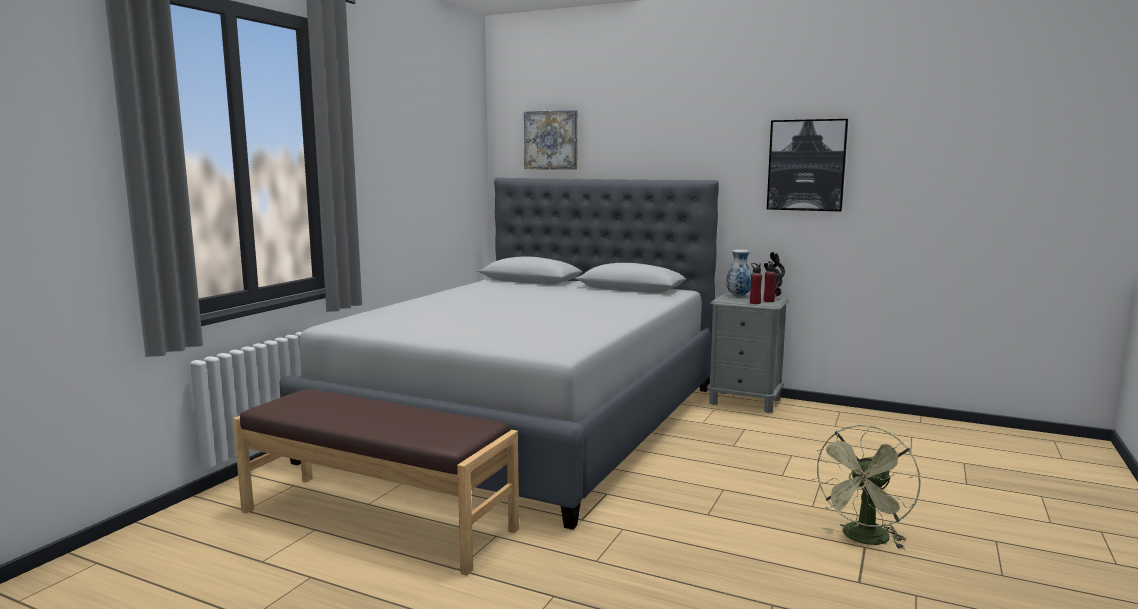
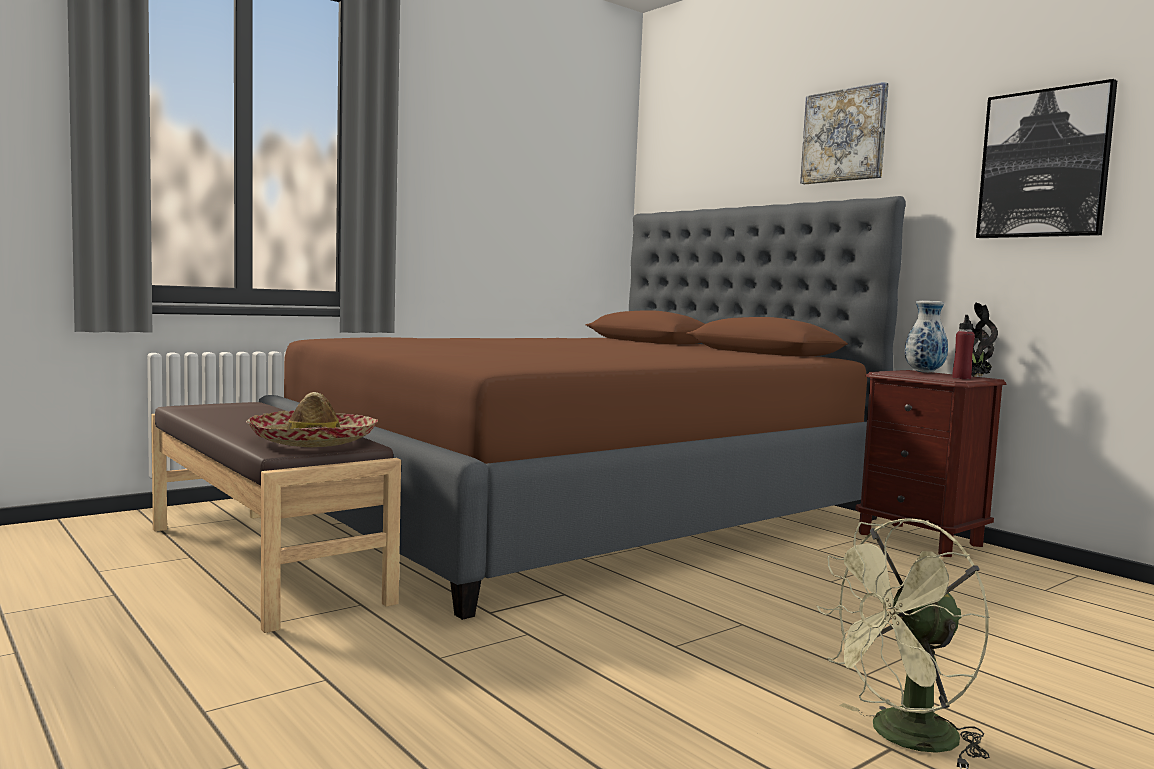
camera: 25 degrees right, 5 degrees down
grey bed [279,178,719,530] -> brown bed [259,196,905,620]
picture [524,110,577,170] -> picture moved to [800,82,889,184]
grey nightstand [707,293,789,413] -> brown nightstand [856,370,1006,557]
red bottle [750,263,762,304] -> none
none -> hat [246,392,378,447]

